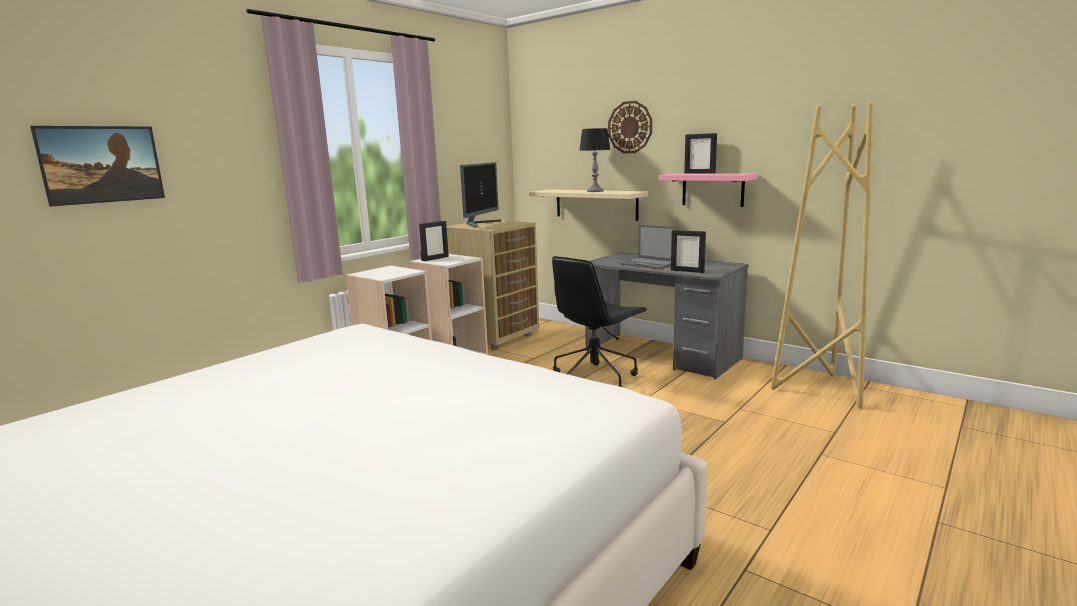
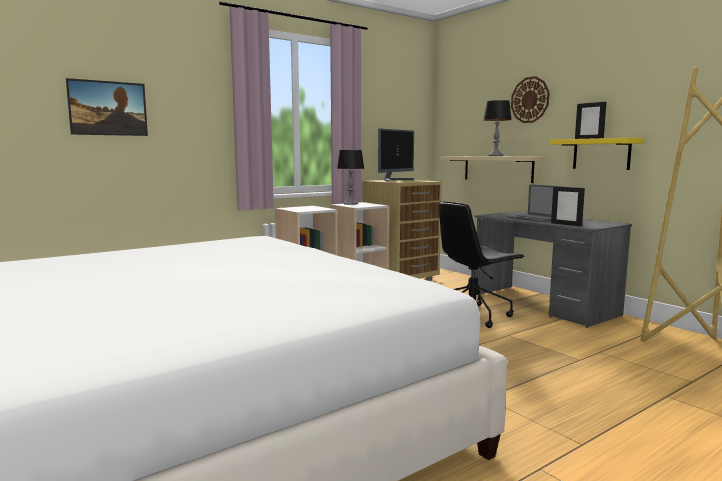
camera: 15 degrees right, 5 degrees down
picture frame [419,221,449,261] -> table lamp [337,150,365,205]
pink shelf [659,173,758,207] -> yellow shelf [549,138,644,170]

